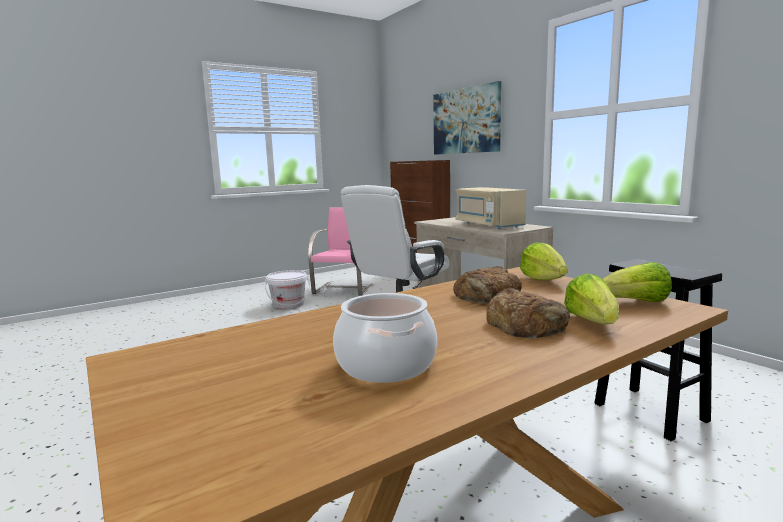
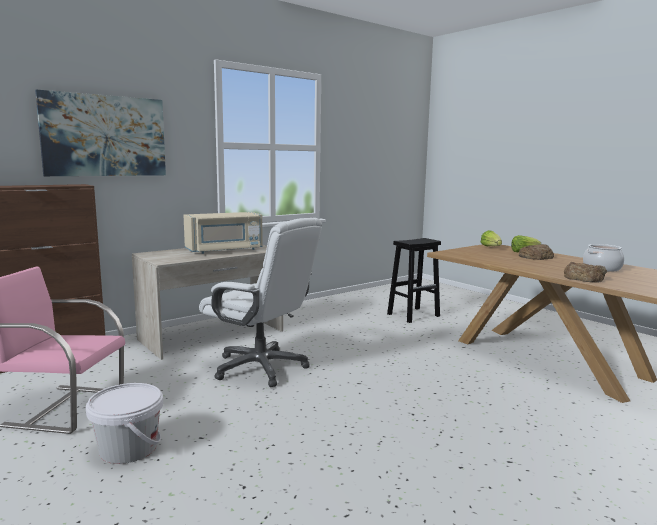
camera: 95 degrees left, 0 degrees up
bread [453,266,522,304] -> bread moved to [564,262,607,283]
lettuce [520,242,568,281] -> none

